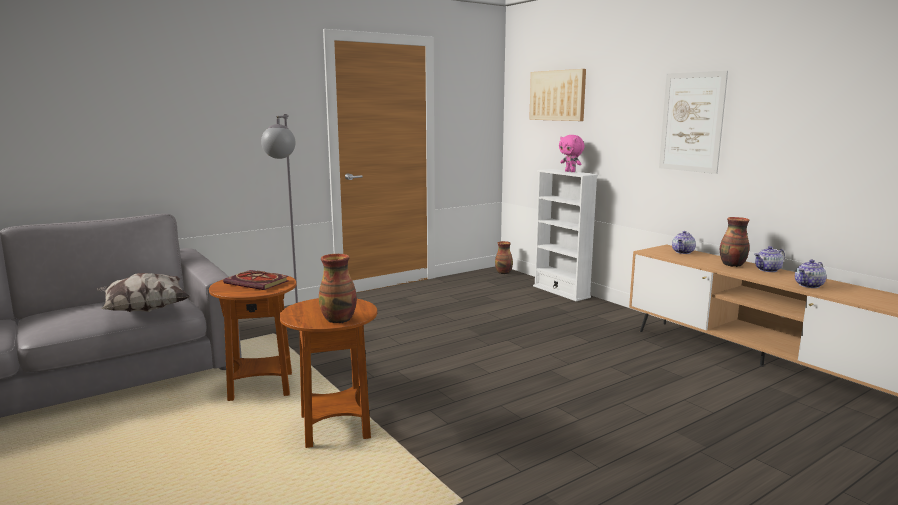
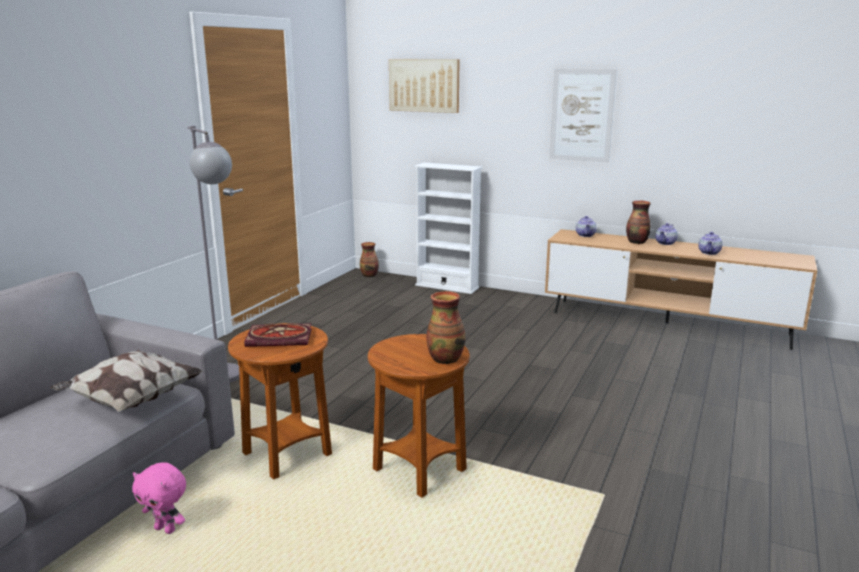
camera: 30 degrees left, 5 degrees up
pink plush toy [559,135,585,172] -> pink plush toy moved to [132,462,186,534]

